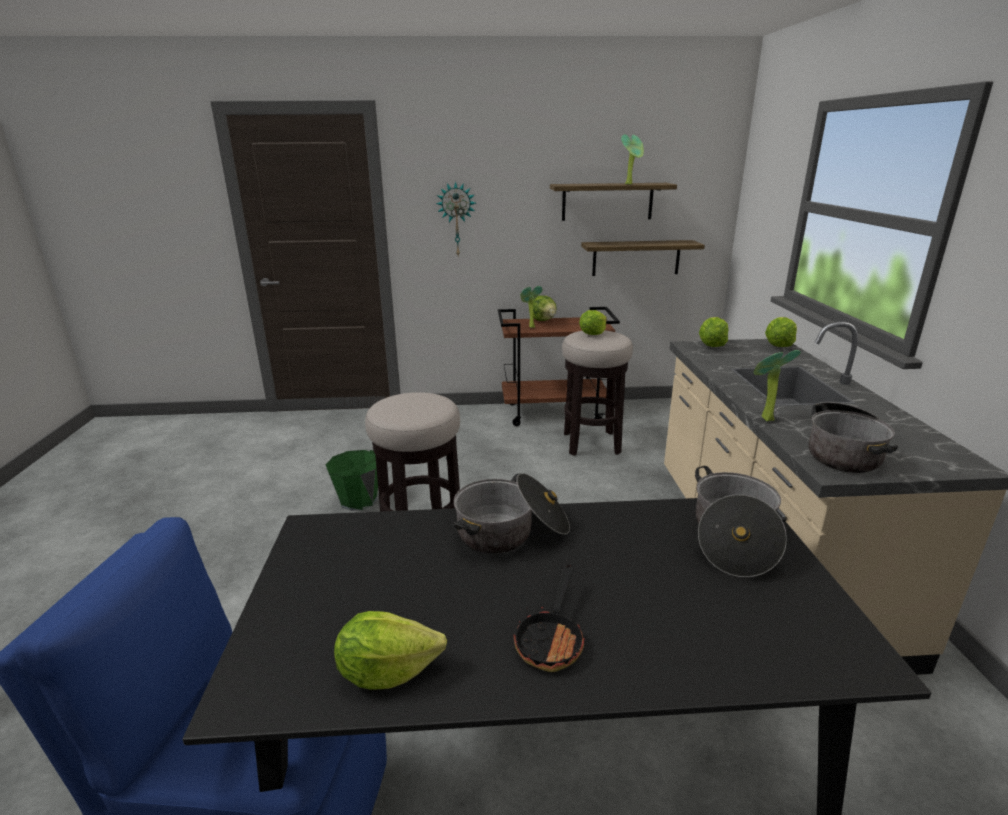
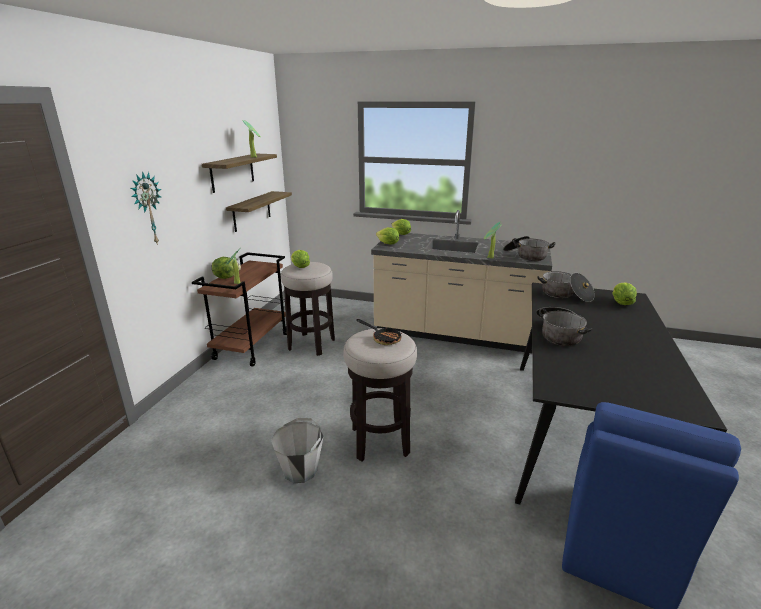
camera: 70 degrees left, 0 degrees up
green bucket [326,450,378,511] -> grey bucket [271,418,324,483]
lettuce [334,611,447,690] -> lettuce moved to [612,282,637,305]
frying pan [513,564,585,672] -> frying pan moved to [356,319,402,345]

